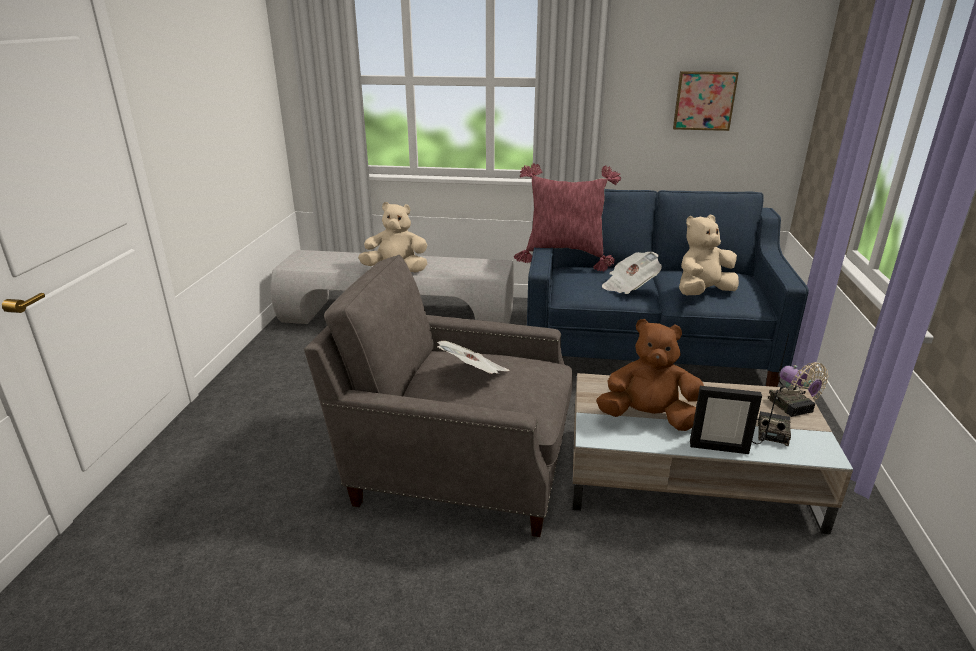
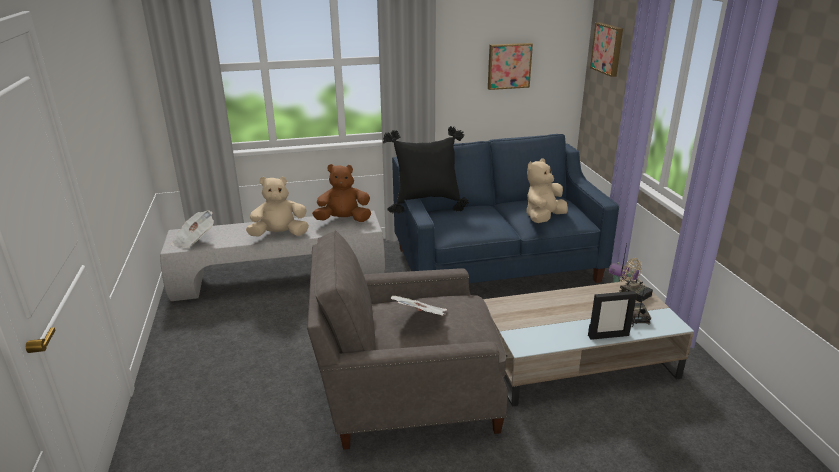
camera: 20 degrees left, 0 degrees up
red pillow [514,163,621,272] -> black pillow [383,126,469,214]
brown plush toy [596,319,704,431] -> brown plush toy moved to [312,164,371,222]
newspaper [602,252,662,294] -> newspaper moved to [171,211,214,248]
none -> picture [590,23,623,77]

